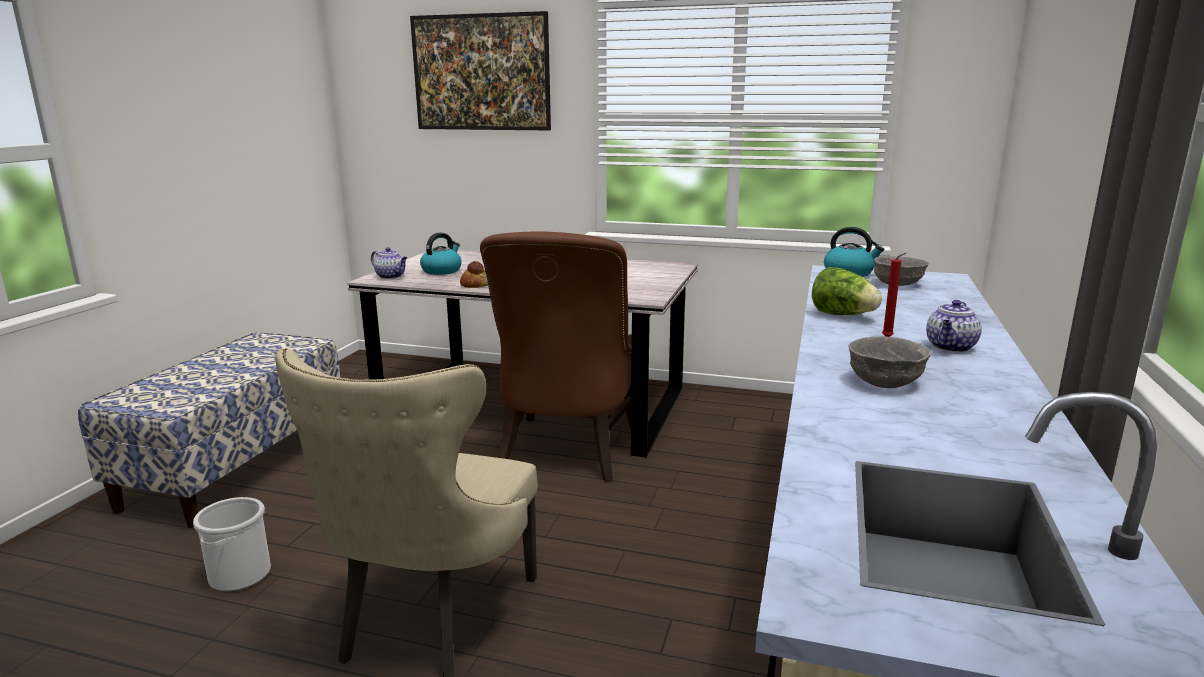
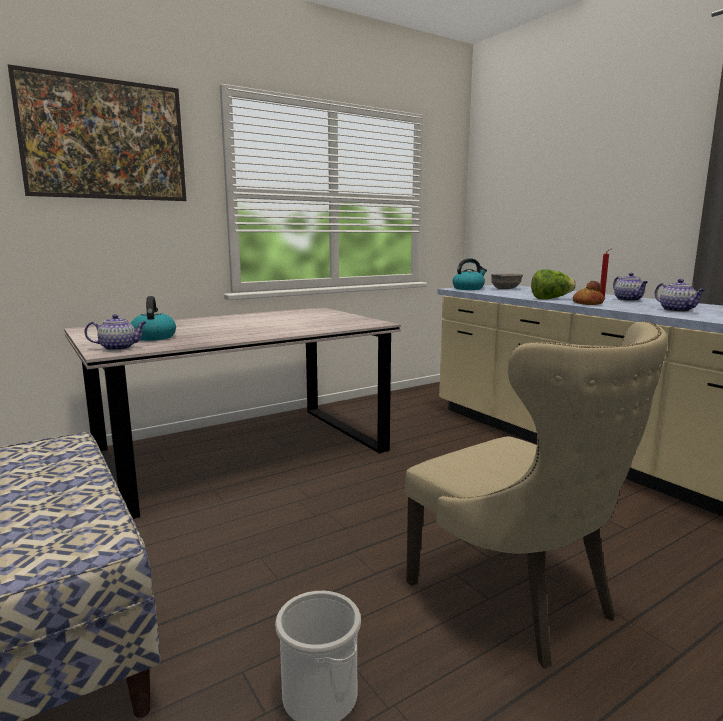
camera: 50 degrees left, 5 degrees down
bread [460,261,488,288] -> bread moved to [573,281,604,305]
brown chair [480,232,632,482] -> none
grey bowl [848,336,931,388] -> teapot [655,279,706,312]

